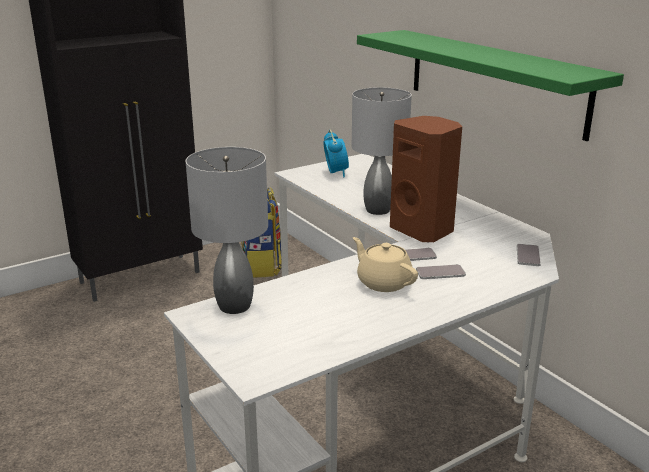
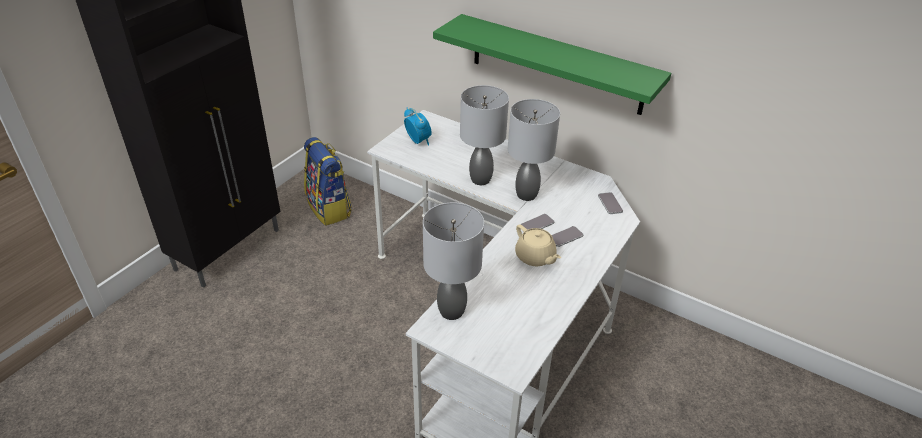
camera: 25 degrees left, 15 degrees up
beige teapot [353,237,418,292] -> beige teapot turned 150 degrees counterclockwise [515,225,561,266]
brown speaker [390,116,462,243] -> grey table lamp [508,99,560,201]

